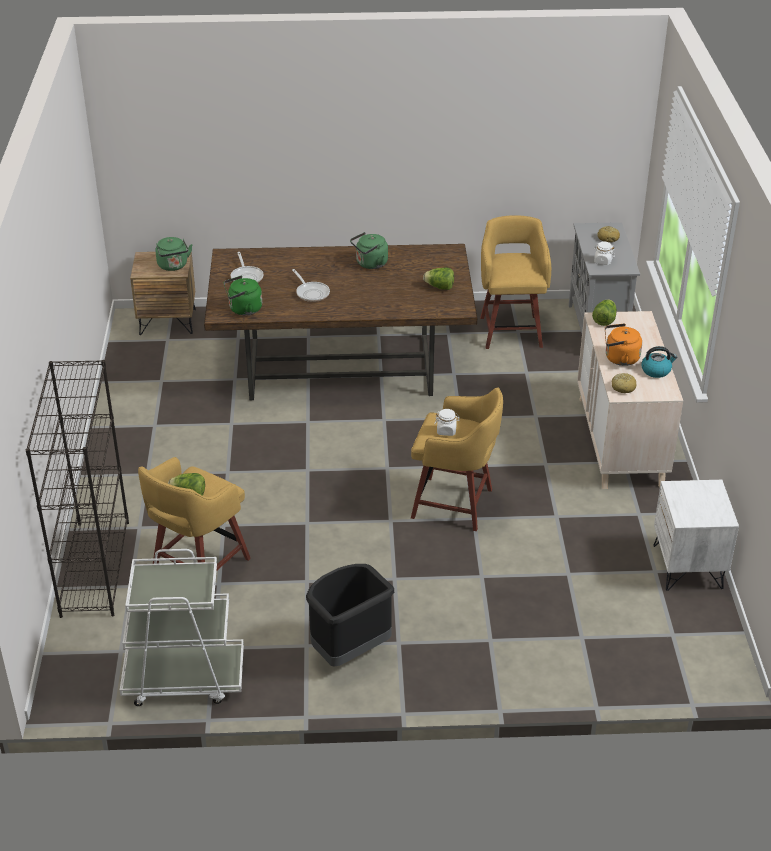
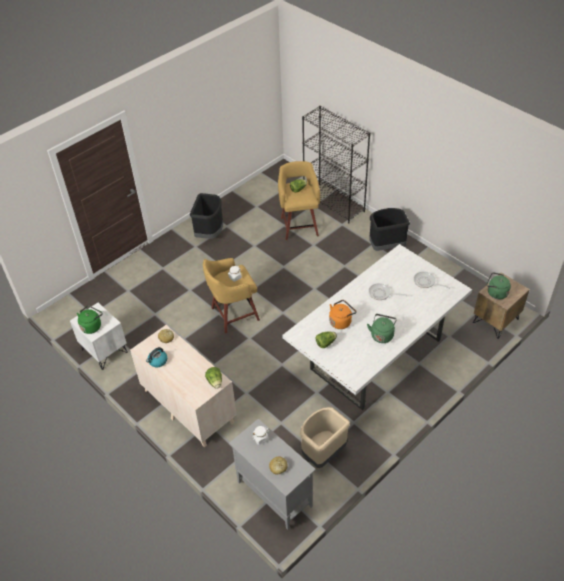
camera: 140 degrees right, 10 degrees up
white cart [120,549,244,706] -> none
brown dining table [204,244,477,400] -> white dining table [282,244,472,410]
green kettle [224,276,262,315] -> green kettle moved to [77,305,103,334]
yellow stool [480,215,551,349] -> beige trash can [300,407,350,468]
orange kettle [605,323,642,366] -> orange kettle moved to [329,300,356,329]
none -> black trash can [369,208,410,251]

